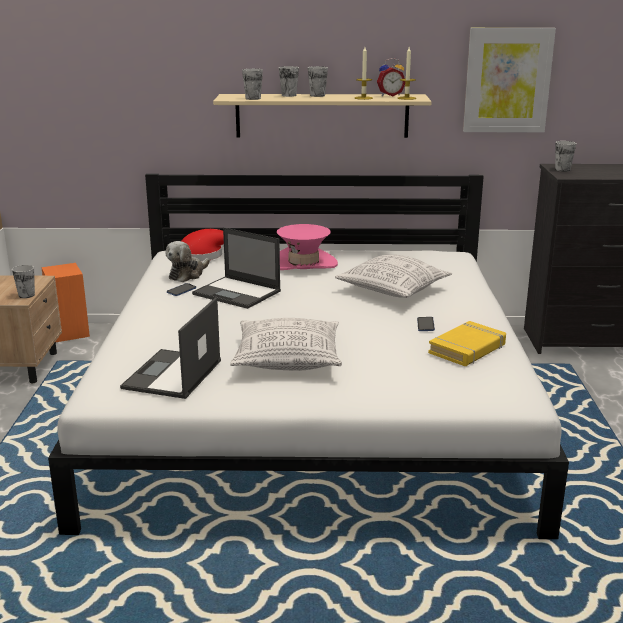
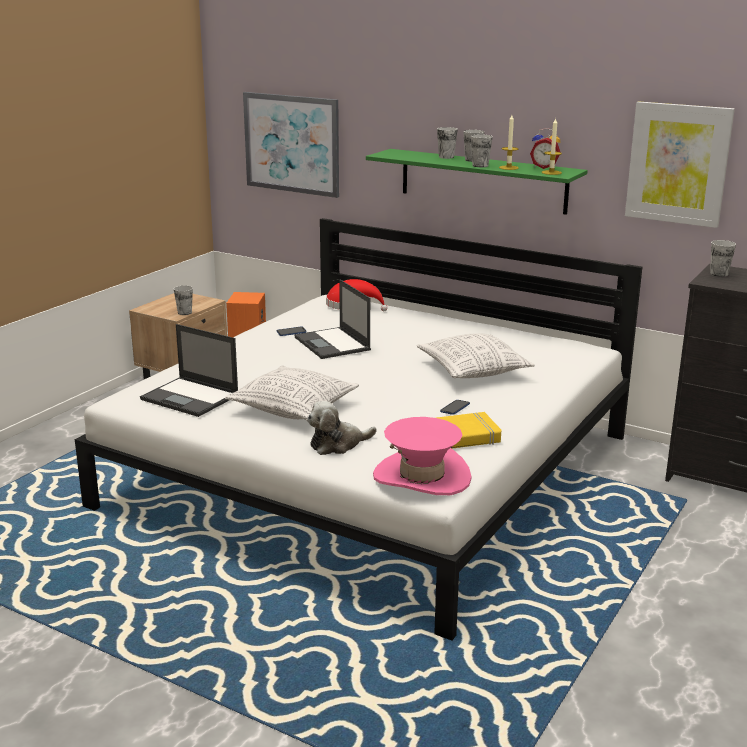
camera: 30 degrees right, 0 degrees up
laptop [120,297,221,399] -> laptop turned 105 degrees counterclockwise [140,324,238,417]
plush toy [165,241,210,282] -> plush toy moved to [307,401,377,455]
beige shelf [213,94,431,138] -> green shelf [366,149,588,215]
cup [242,69,263,100] -> cup moved to [471,134,493,167]
pink hat [277,224,338,270] -> pink hat moved to [373,417,472,495]
none -> picture [243,92,339,198]

